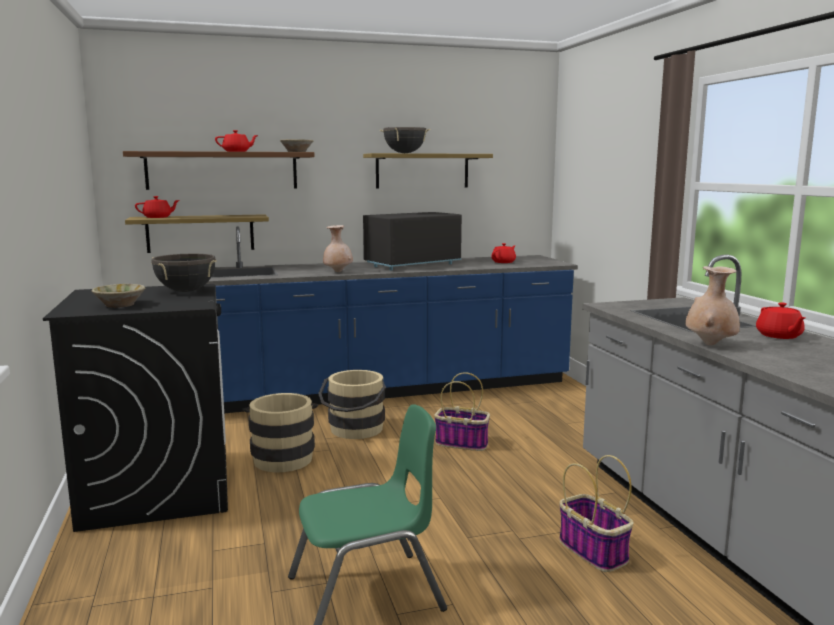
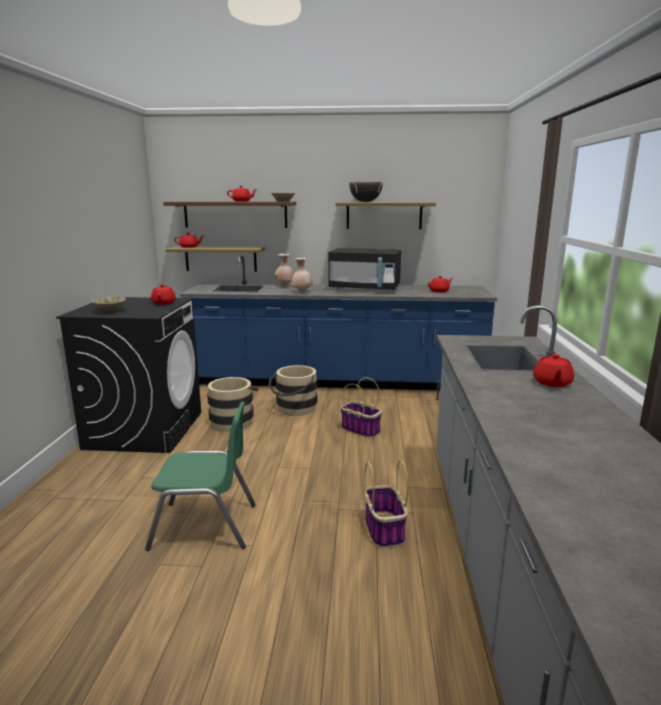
camera: 20 degrees right, 5 degrees up
black cooking pot [151,254,217,292] -> red teapot [151,284,176,305]
black microwave [363,212,462,271] -> black microwave turned 150 degrees counterclockwise [328,248,401,292]
beige vase [685,266,740,345] -> beige vase moved to [274,253,294,286]

